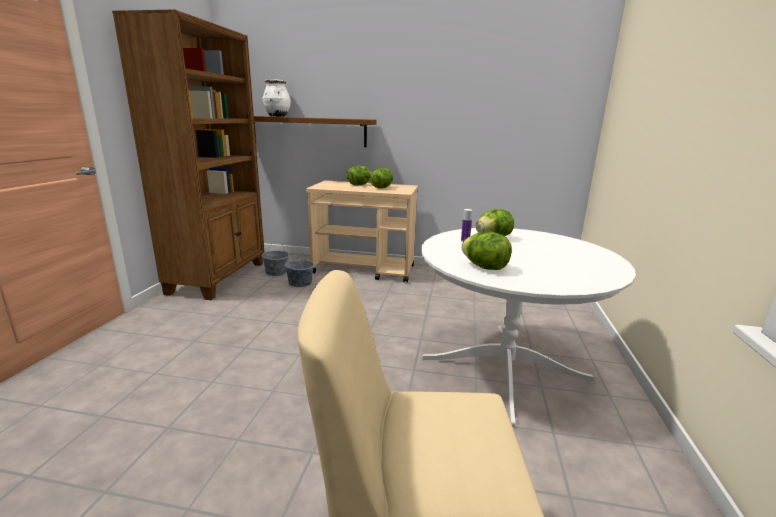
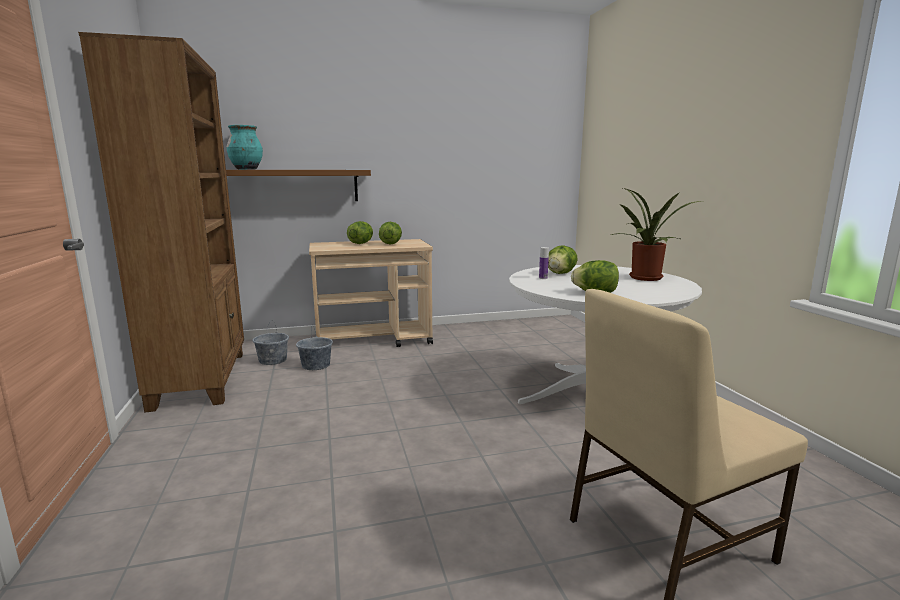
camera: 25 degrees left, 5 degrees down
white vase [263,79,291,117] -> turquoise vase [226,125,263,170]
none -> potted plant [611,187,702,281]

